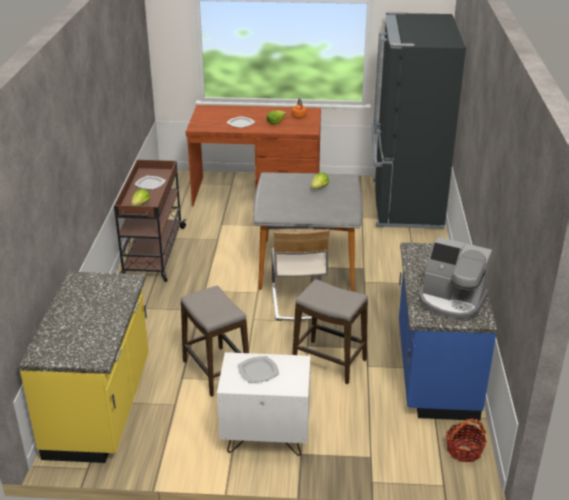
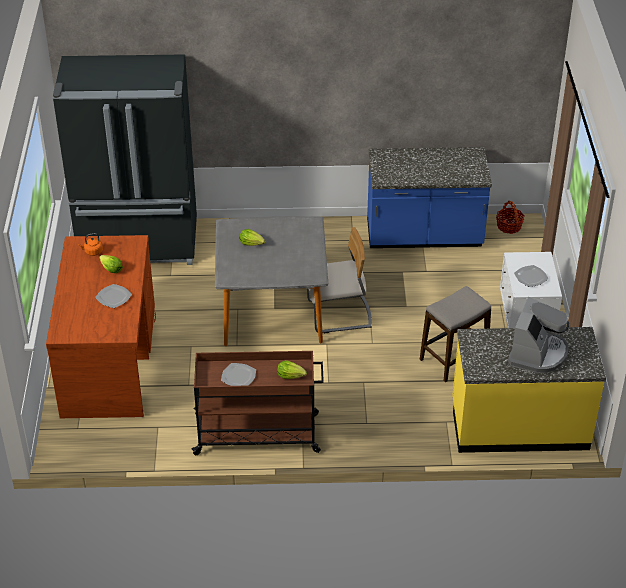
camera: 95 degrees left, 10 degrees up
stool [292,279,368,384] -> none
coffee machine [419,237,492,320] -> coffee machine moved to [508,297,569,373]

